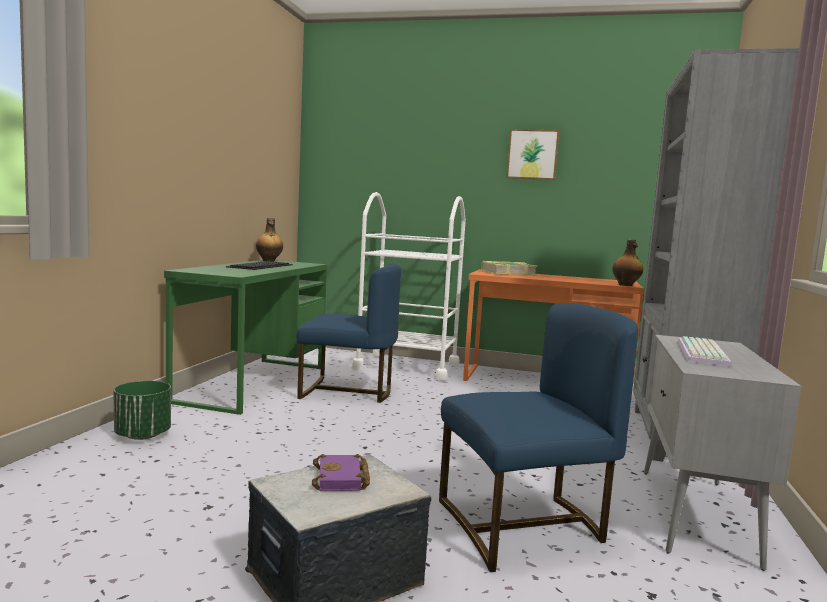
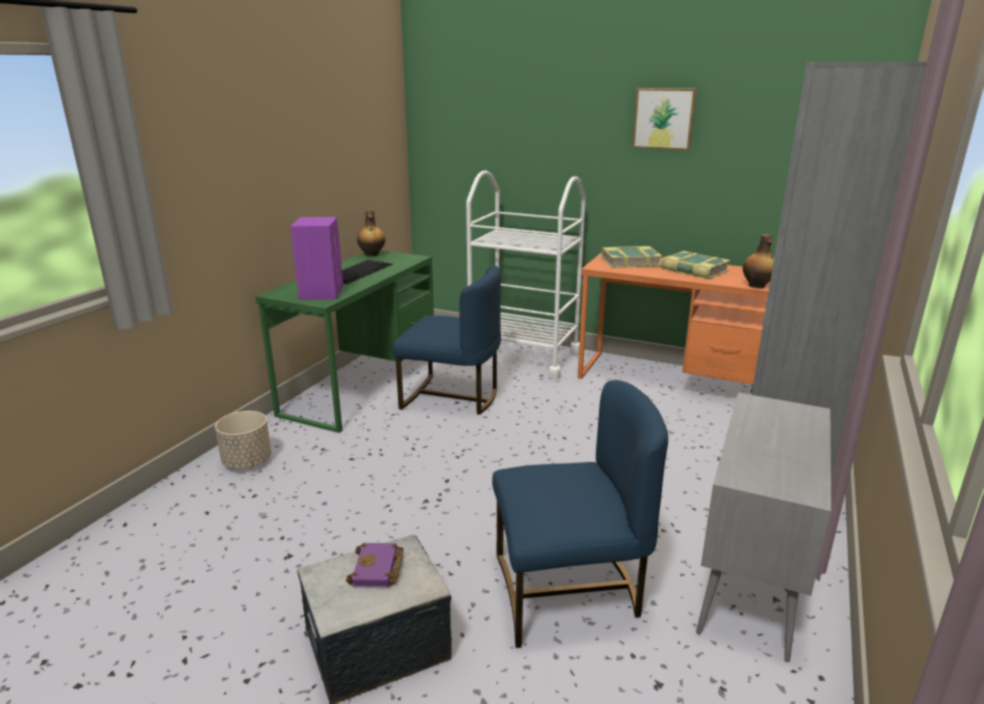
camera: 10 degrees right, 15 degrees up
green planter [114,381,171,440] -> beige planter [215,411,271,469]
keyboard [678,336,732,367] -> none
none -> purple speaker [290,217,343,300]
none -> book [661,251,730,279]

